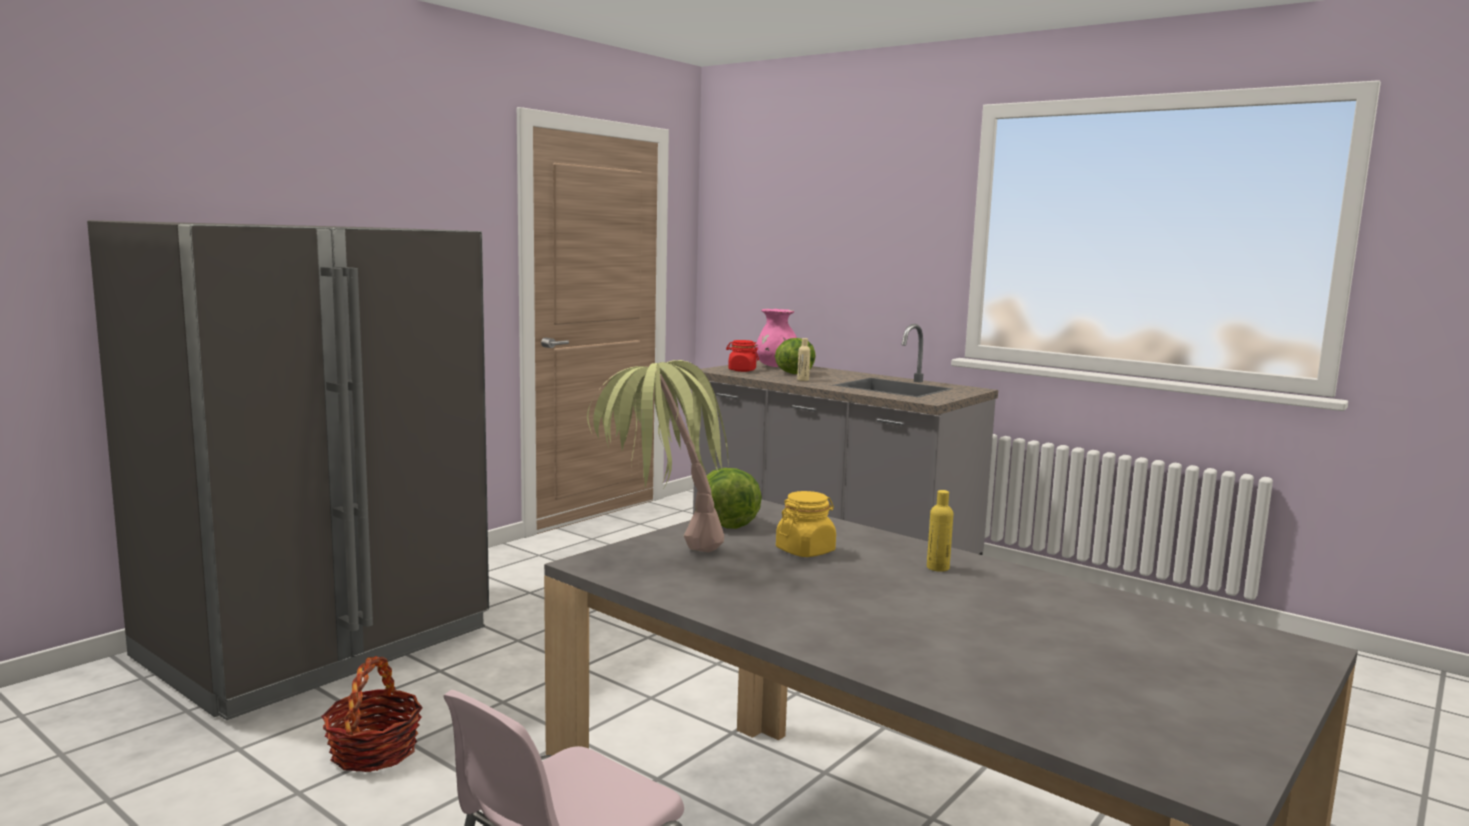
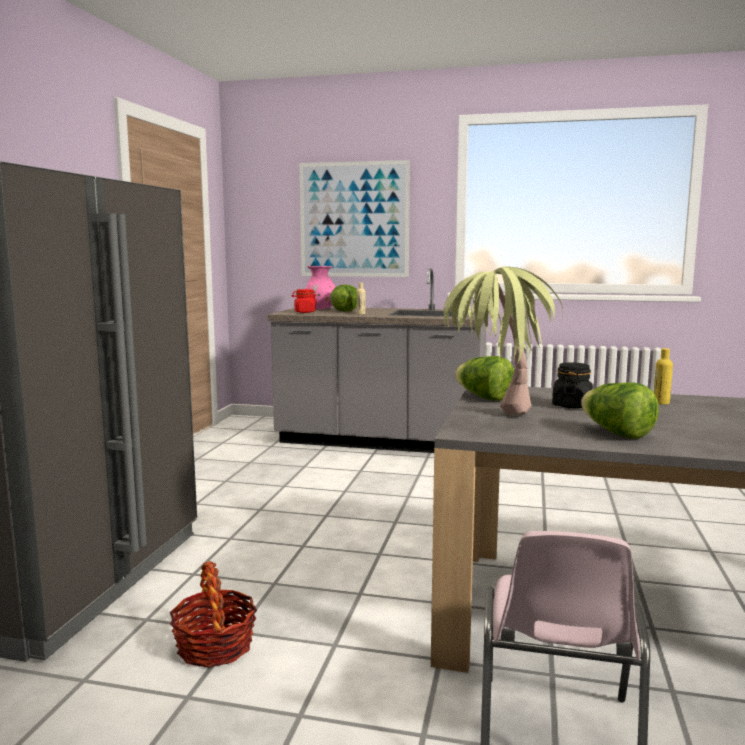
camera: 25 degrees left, 0 degrees up
yellow jar [776,491,836,557] -> black jar [552,362,593,408]
none -> picture [299,160,410,277]
none -> lettuce [581,383,659,439]

